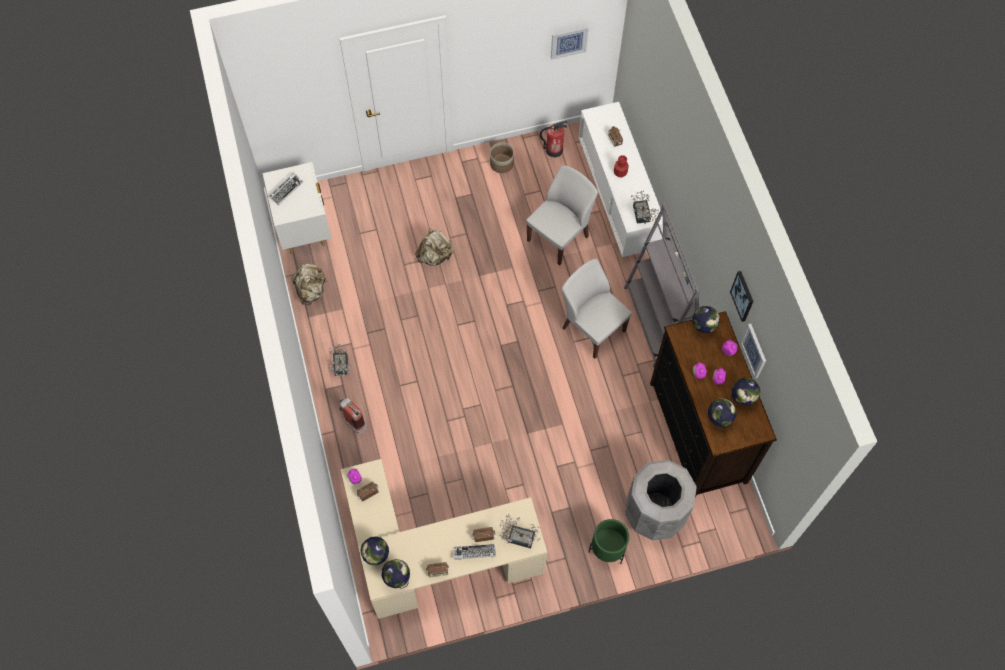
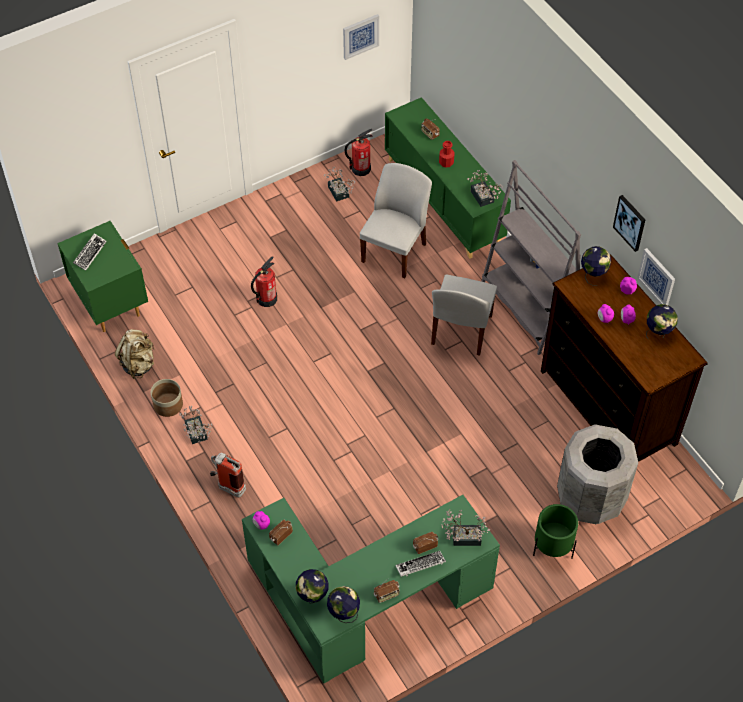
camera: 15 degrees left, 10 degrees down
white nightstand [263,162,331,254] -> green nightstand [58,221,148,332]
beige desk [341,459,547,619] -> green desk [242,495,500,683]
beige backpack [415,229,454,266] -> fire extinguisher [251,256,277,307]
planter [490,142,514,173] -> planter moved to [151,379,183,417]
white chair [562,258,632,359] -> white chair turned 105 degrees counterclockwise [431,274,497,356]
white cabinet [579,102,663,260] -> green cabinet [385,97,511,259]
globe [708,398,736,430] -> none
none -> potted plant [324,167,356,202]

